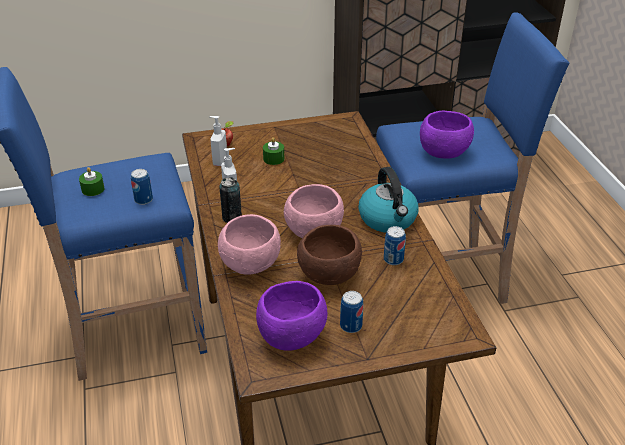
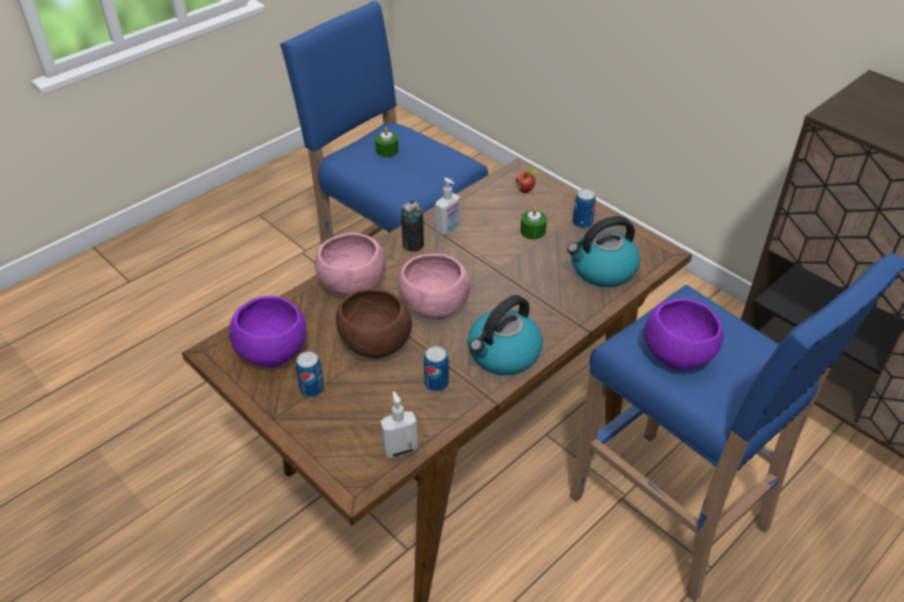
camera: 60 degrees right, 5 degrees up
can [131,169,153,205] -> can moved to [573,189,596,229]
soap dispenser [209,116,227,166] -> soap dispenser moved to [380,391,418,458]
none -> kettle [567,216,640,287]

